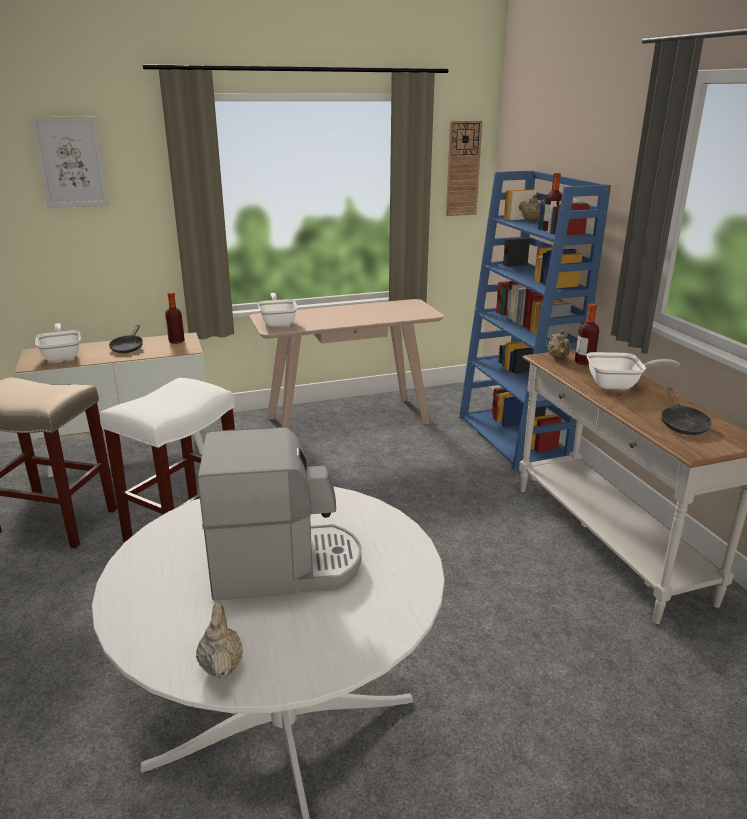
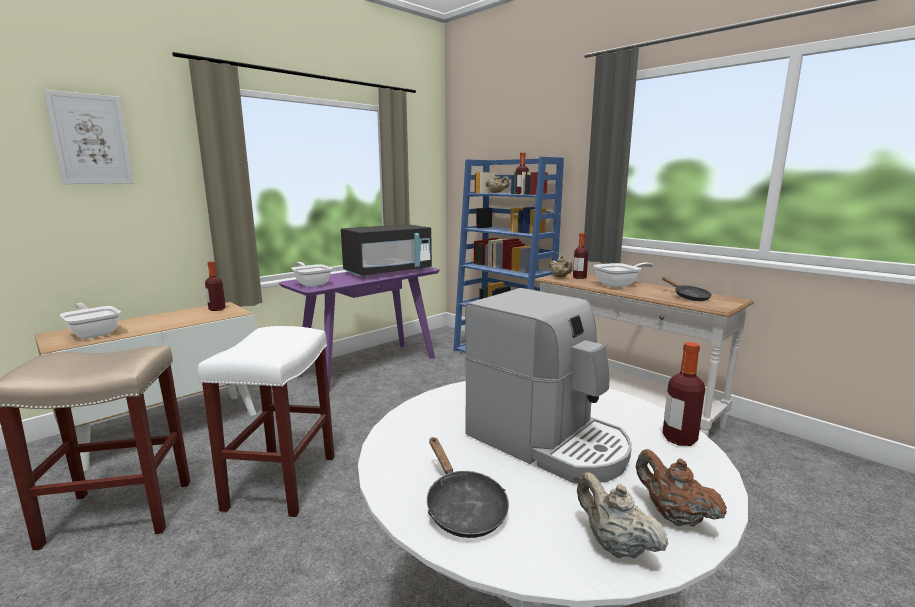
camera: 25 degrees left, 10 degrees down
black frying pan [109,325,143,353] -> black frying pan moved to [427,437,509,538]
coffee machine [198,427,362,601] -> coffee machine turned 75 degrees clockwise [465,288,632,483]
beige console table [249,299,444,428] -> purple console table [279,267,440,393]
wall clock [446,121,482,216] -> none
none -> black microwave [341,224,432,278]
none -> brown teapot [636,449,727,527]
none -> bottle [662,342,705,446]

